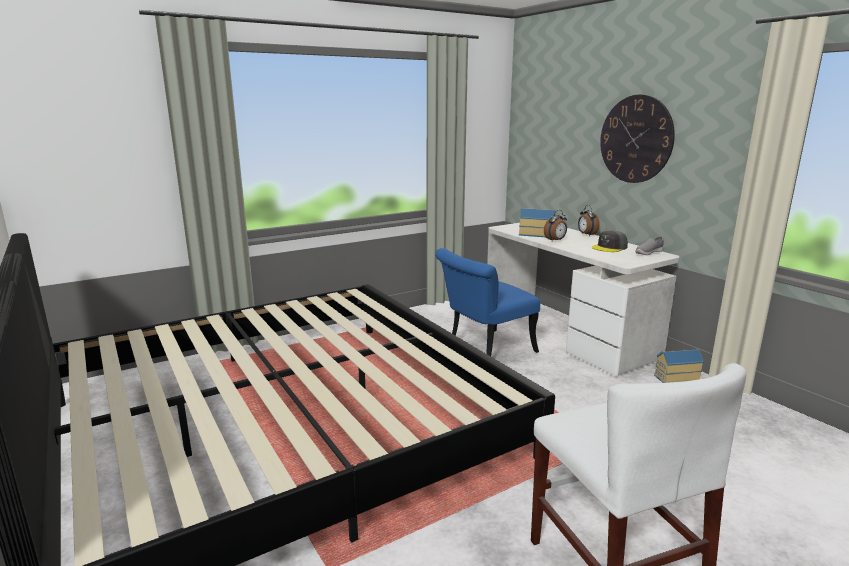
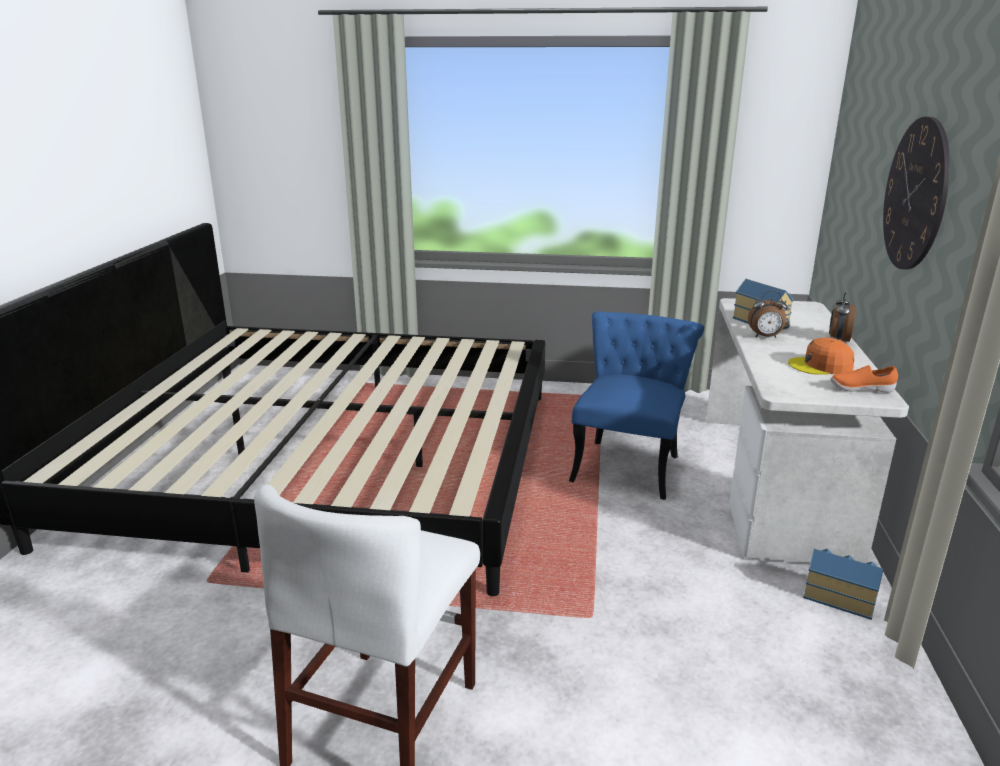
camera: 40 degrees right, 5 degrees up
blue chair [435,248,540,356] -> blue chair turned 105 degrees clockwise [569,311,704,500]
grey cap [592,230,628,252] -> orange cap [788,338,855,375]
grey shoe [635,236,664,255] -> orange shoe [831,365,898,392]

